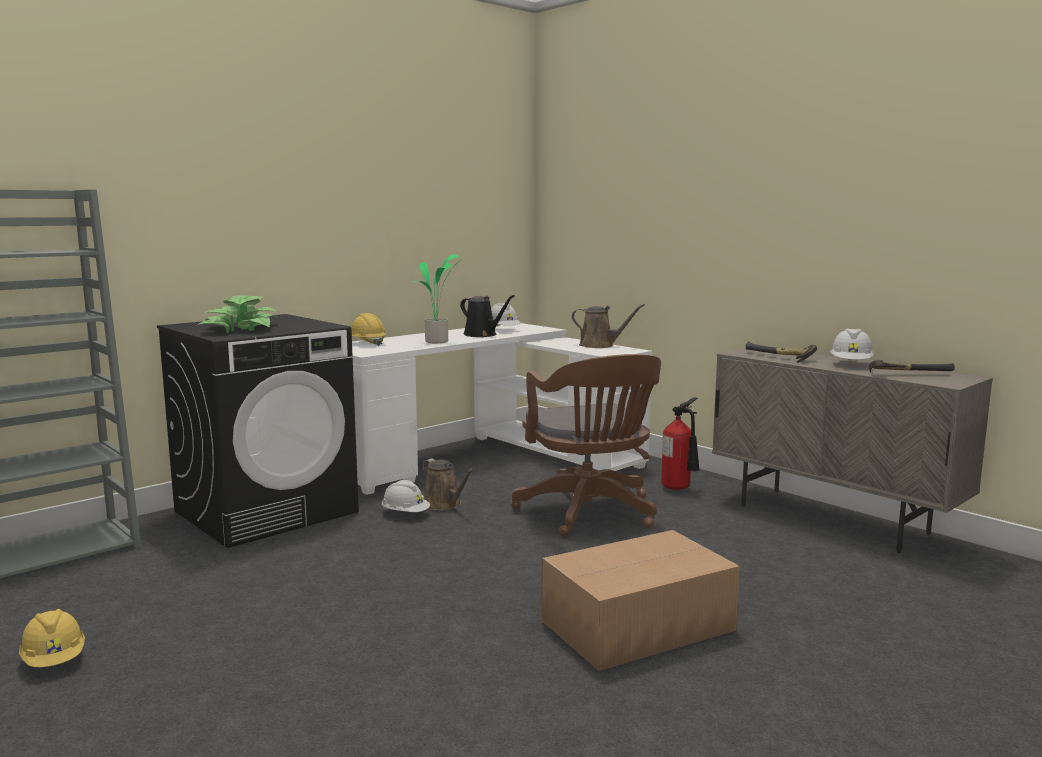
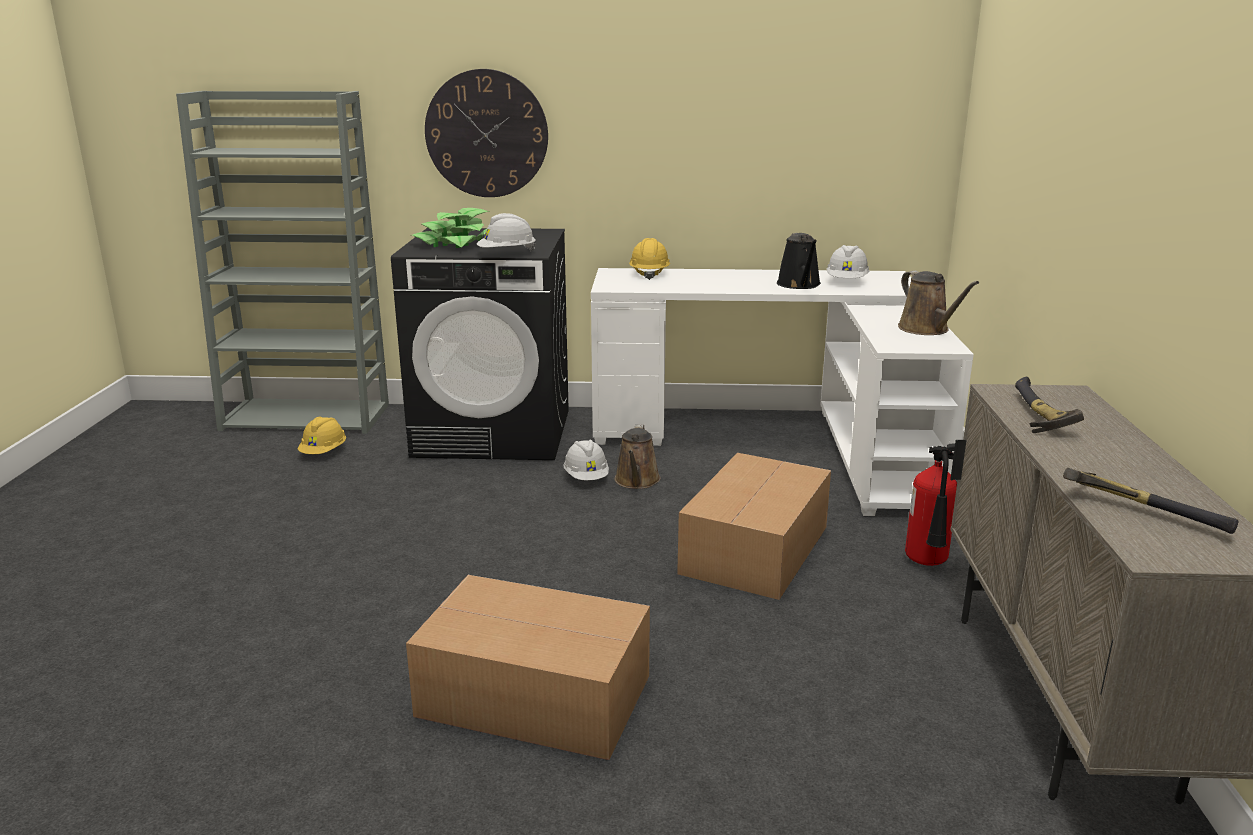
camera: 45 degrees right, 10 degrees up
yellow hard hat [19,609,85,667] -> yellow hard hat moved to [298,417,346,454]
potted plant [413,254,463,343] -> none
brown office chair [511,354,661,537] -> cardboard box [677,453,831,600]
white hard hat [830,328,874,361] -> white hard hat moved to [477,213,536,252]
none -> wall clock [425,69,548,197]

